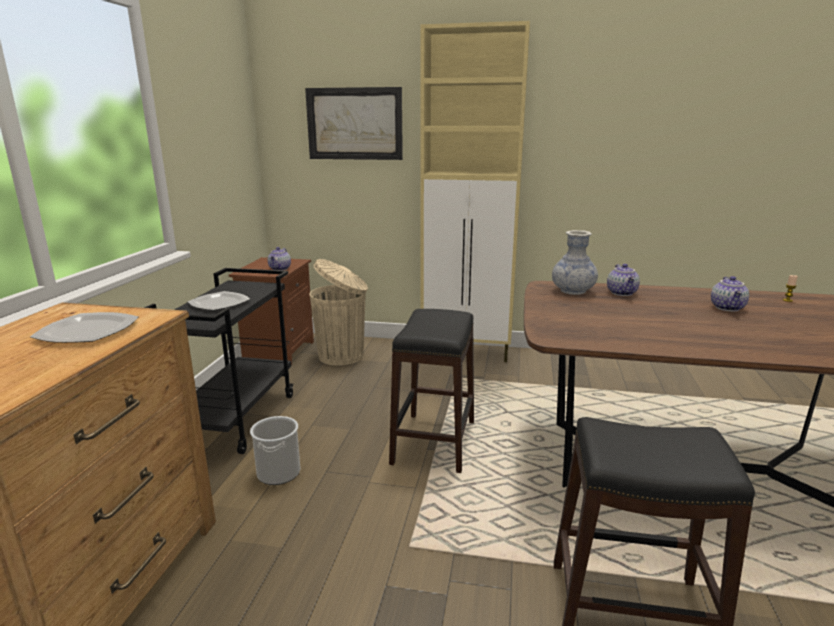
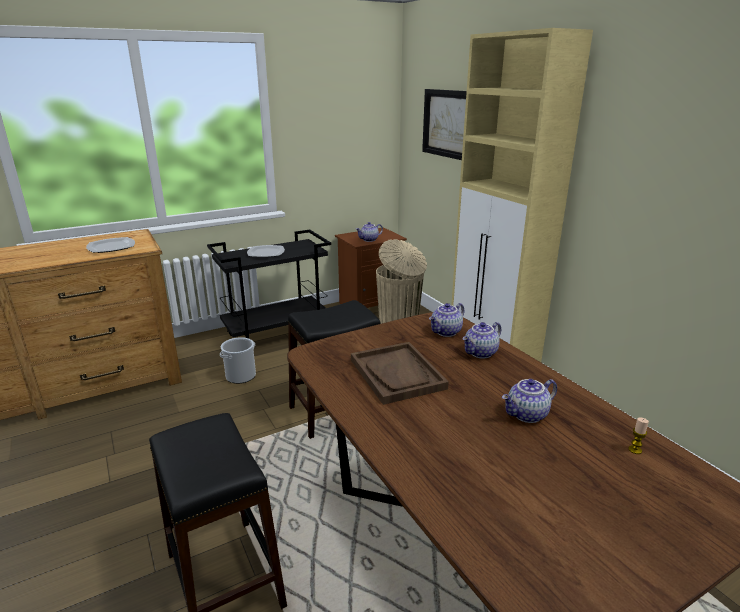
camera: 50 degrees right, 5 degrees up
vase [552,230,598,295] -> teapot [429,303,465,337]
none -> brown tray [351,342,449,405]

